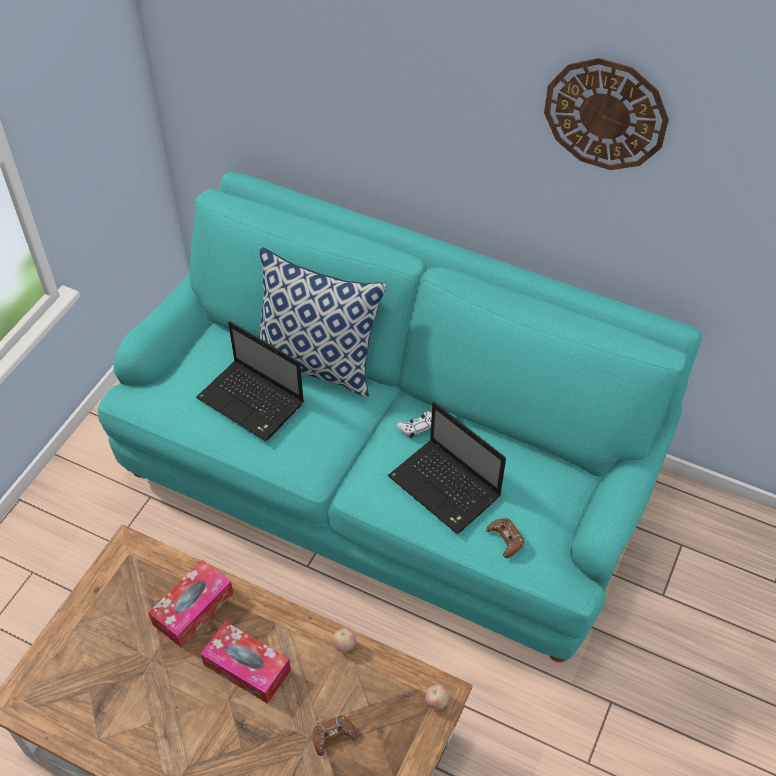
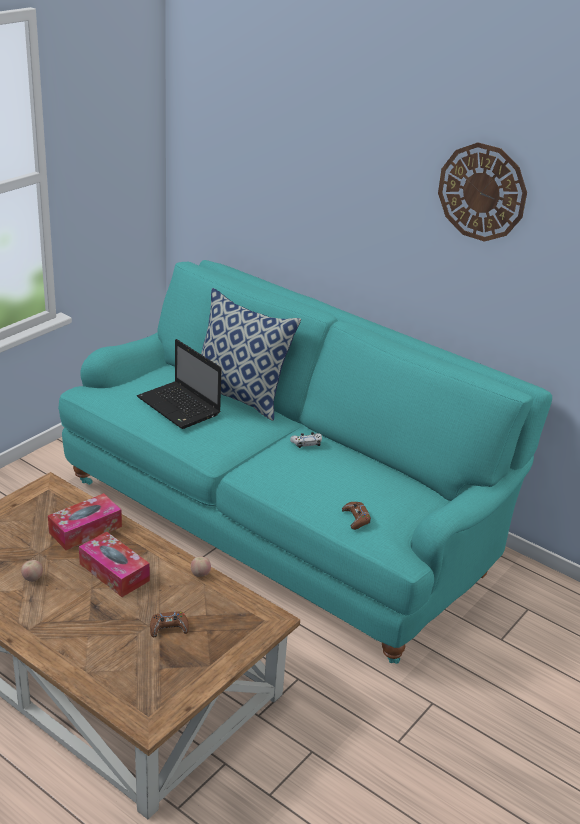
camera: 10 degrees right, 20 degrees down
laptop [388,402,506,534] -> none
apple [425,684,449,710] -> apple moved to [21,560,43,582]

